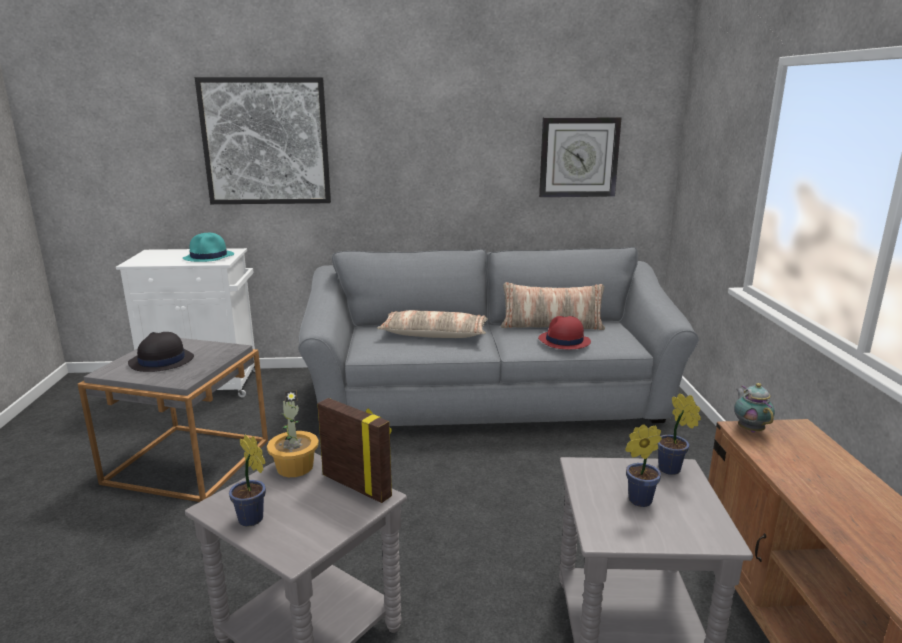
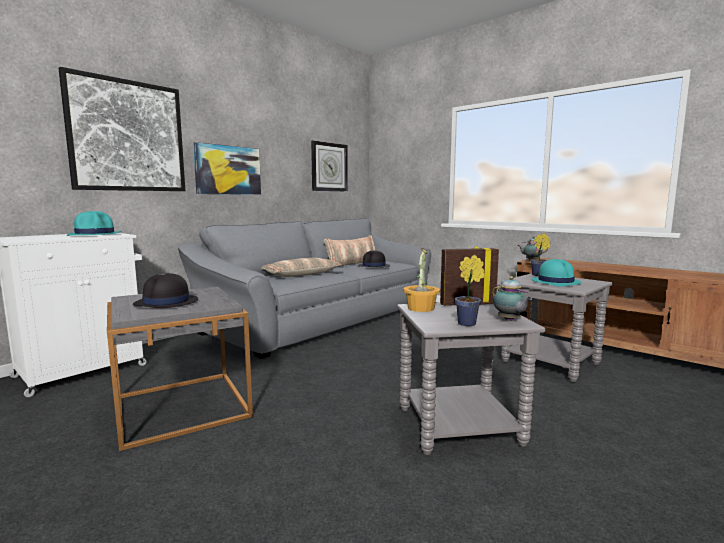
camera: 45 degrees left, 10 degrees down
red hat [538,316,591,349] -> black hat [358,250,390,268]
potted plant [625,424,662,507] -> turquoise hat [531,259,582,287]
none -> picture [193,142,261,195]
none -> teapot [492,276,533,321]

